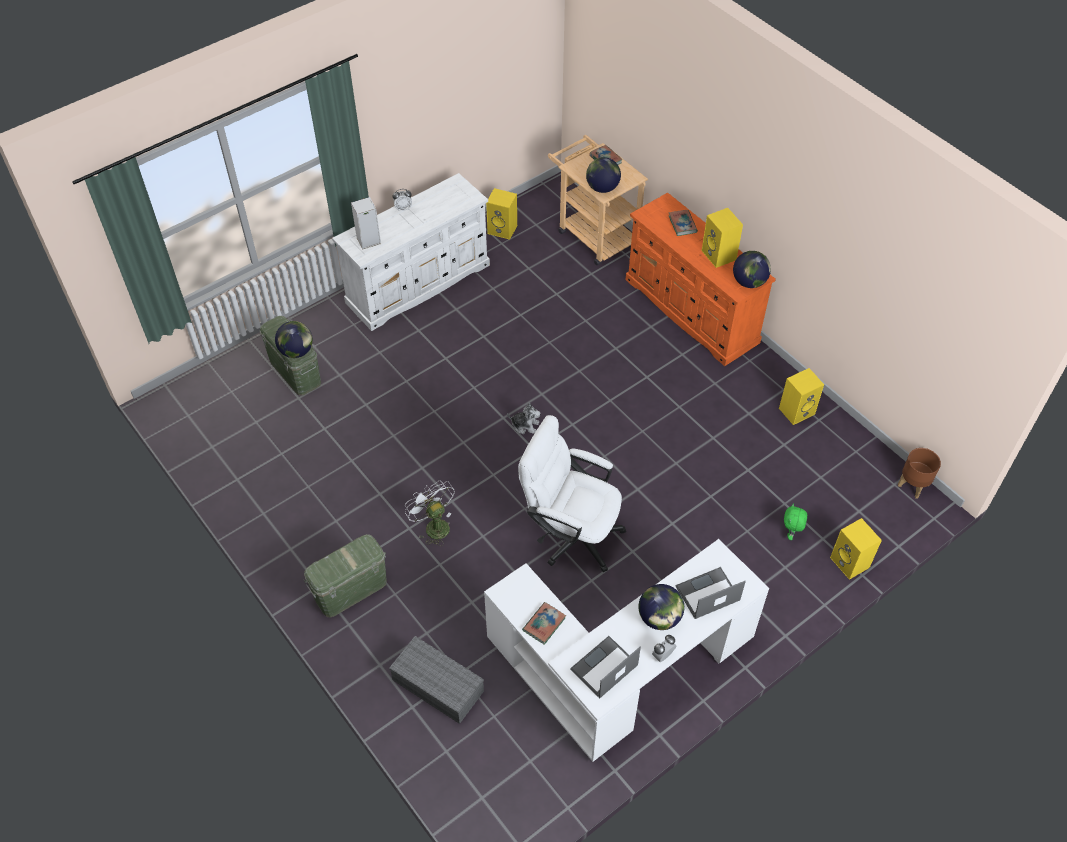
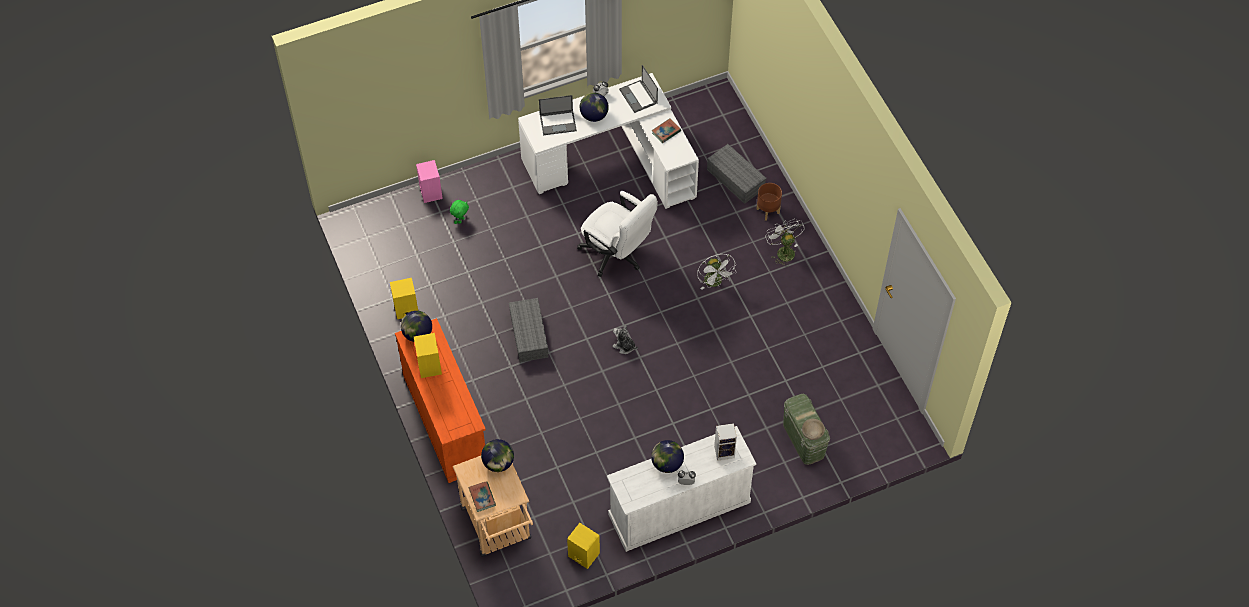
camera: 165 degrees left, 5 degrees up
globe [275,321,313,358] -> globe moved to [651,440,684,473]
green storage box [304,534,387,618] -> white fan [765,218,804,267]
laptop [570,636,641,699] -> laptop turned 90 degrees clockwise [619,65,658,113]
book [669,210,698,236] -> none
yellow speaker [830,518,882,580] -> pink speaker [416,160,443,203]
brown planter [898,448,941,498] -> brown planter moved to [756,183,782,221]
none -> grey storage box [509,298,548,362]
none -> beige bowl [802,419,825,440]

